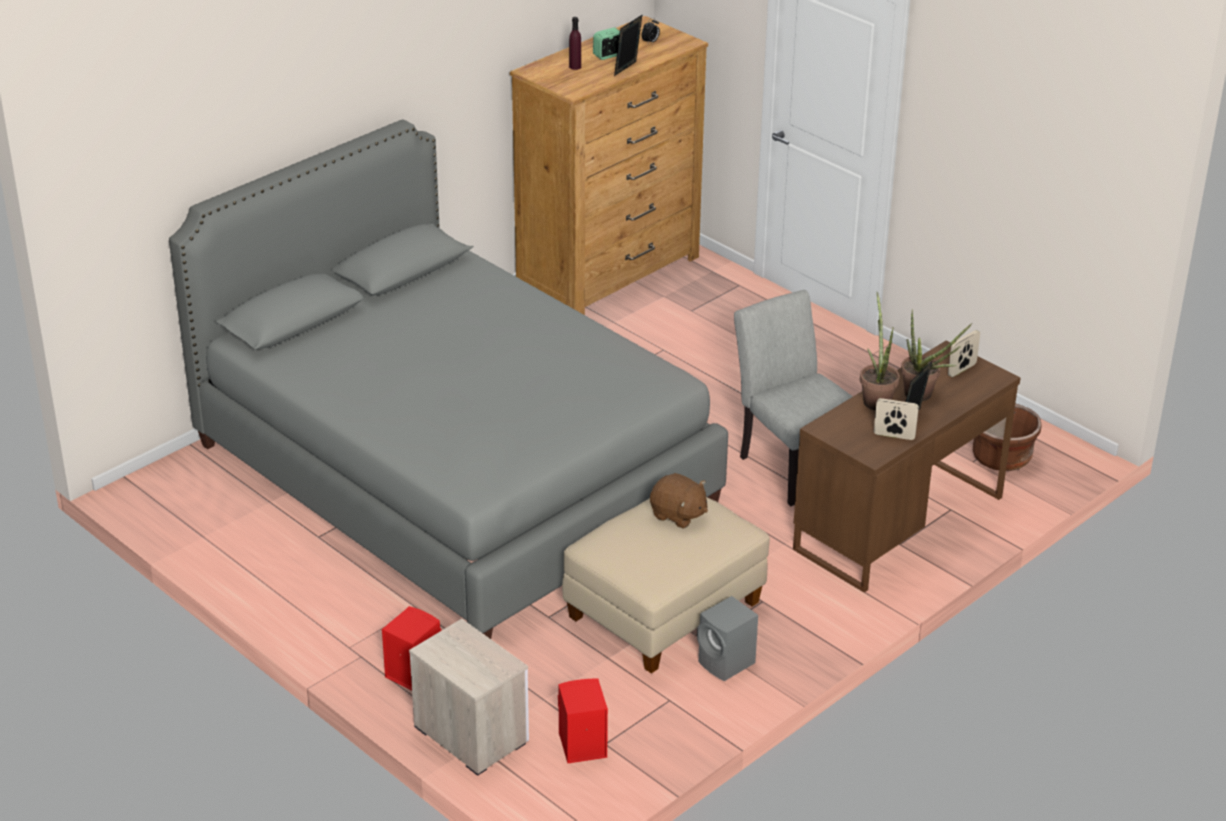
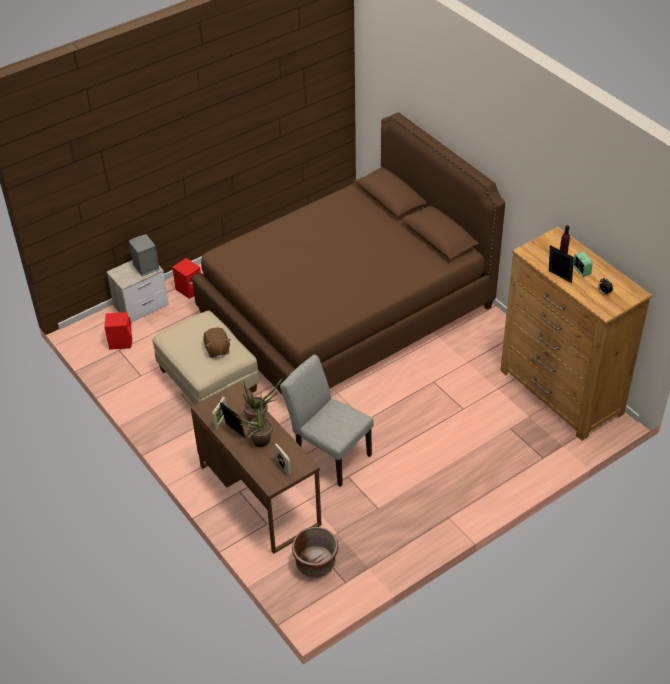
camera: 100 degrees right, 10 degrees up
grey bed [169,120,728,639] -> brown bed [192,112,505,394]
brown plush toy [650,473,708,529] -> brown plush toy turned 60 degrees counterclockwise [203,328,231,358]
grey speaker [697,596,758,681] -> grey speaker moved to [129,234,160,277]
grey chair [734,290,853,506] -> grey chair turned 120 degrees counterclockwise [280,354,373,487]

